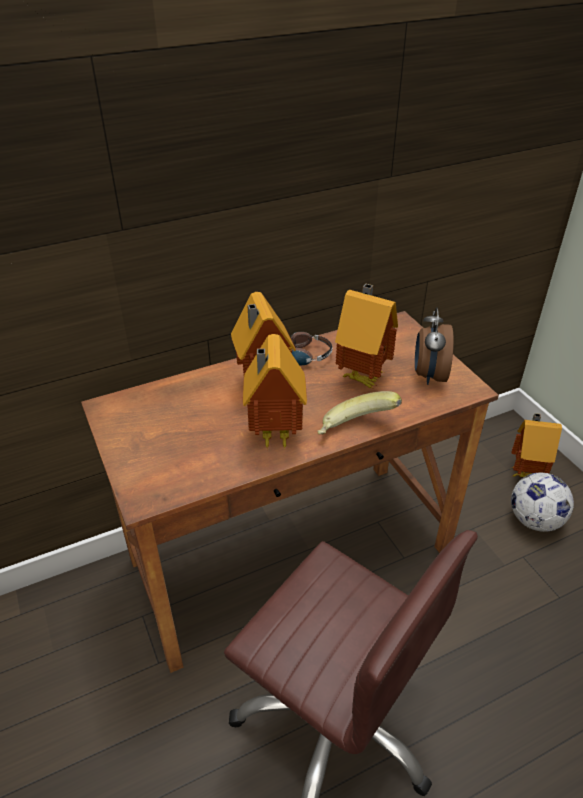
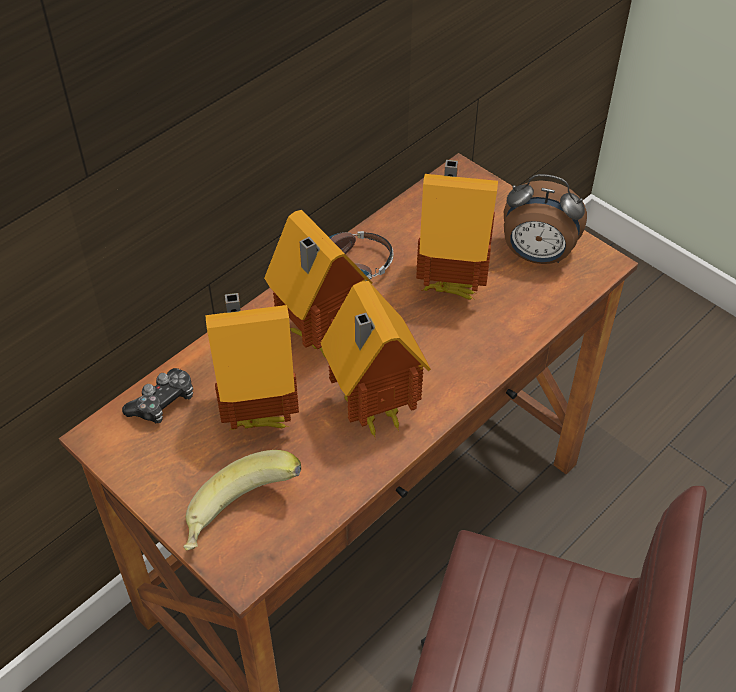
camera: 20 degrees left, 10 degrees up
banana [317,391,402,434] -> banana moved to [183,450,301,551]
alarm clock [415,308,454,385] -> alarm clock turned 60 degrees counterclockwise [504,174,587,264]
toy house [511,413,562,477] -> toy house moved to [205,293,299,430]
football [511,472,574,532] -> none
none -> game controller [122,368,193,423]

